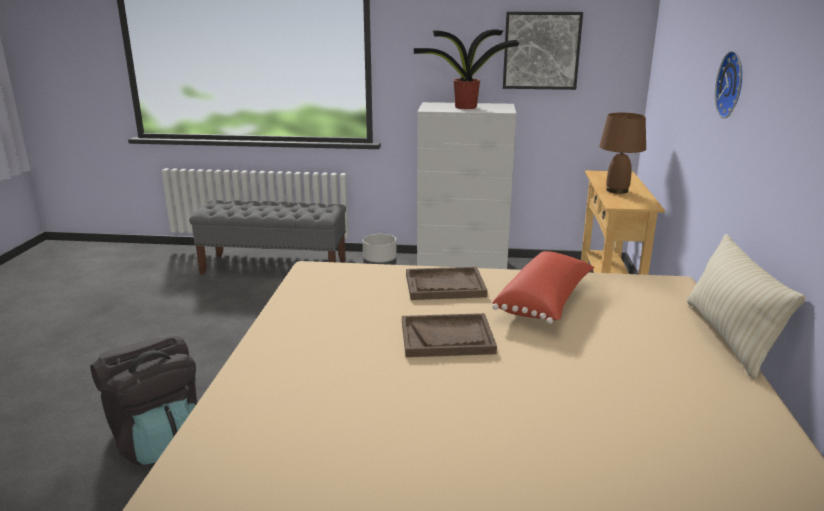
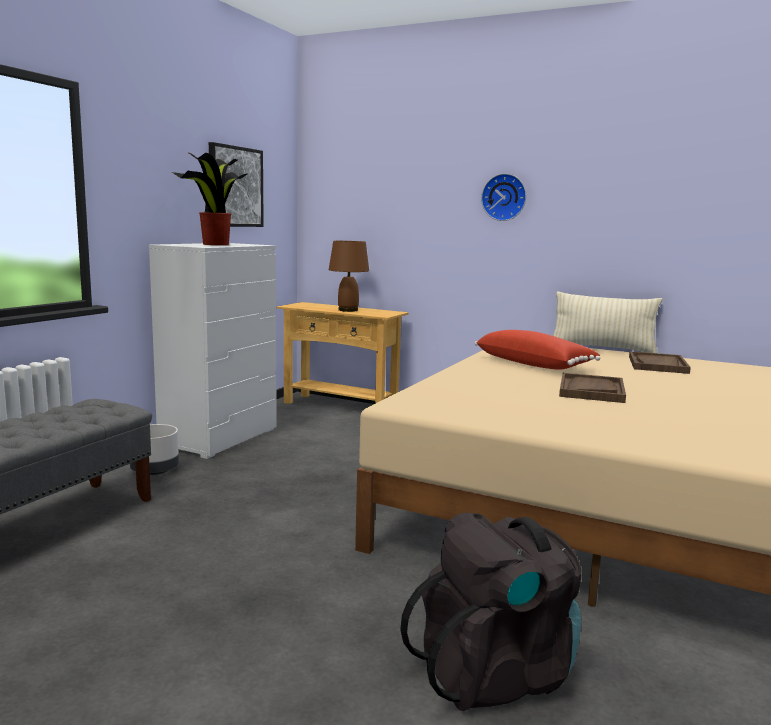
camera: 70 degrees left, 10 degrees down
brown tray [406,267,488,300] -> brown tray moved to [629,351,691,374]

